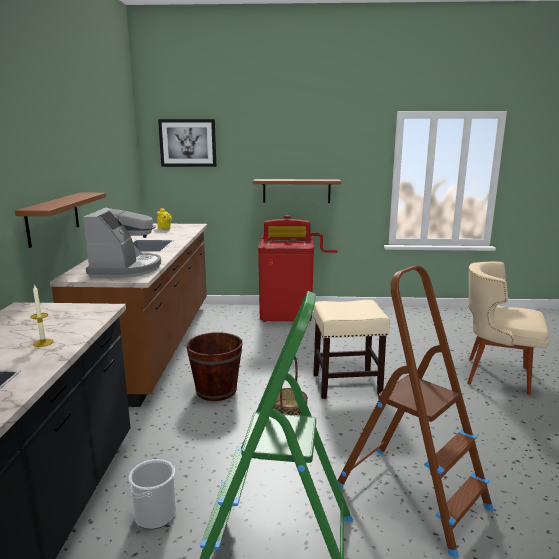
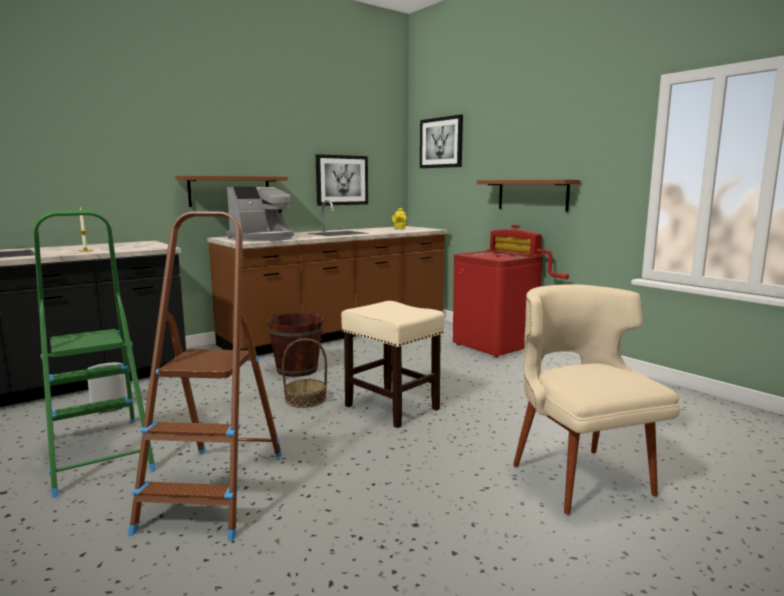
camera: 50 degrees right, 5 degrees down
none -> picture [316,154,368,206]

